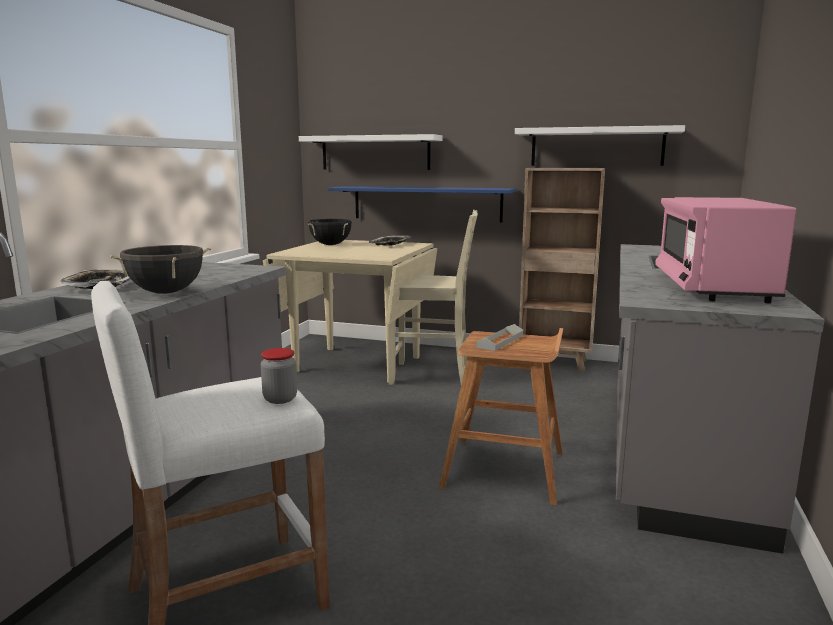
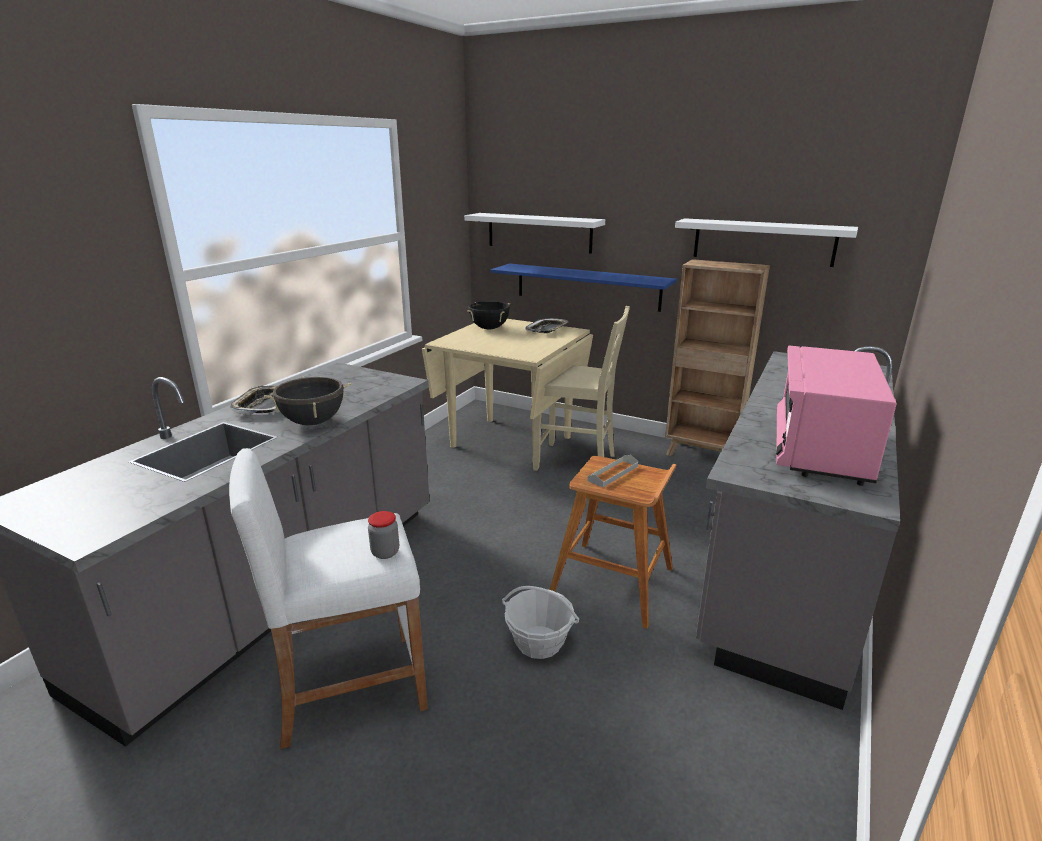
camera: 10 degrees right, 10 degrees up
none -> basket [502,586,579,659]

